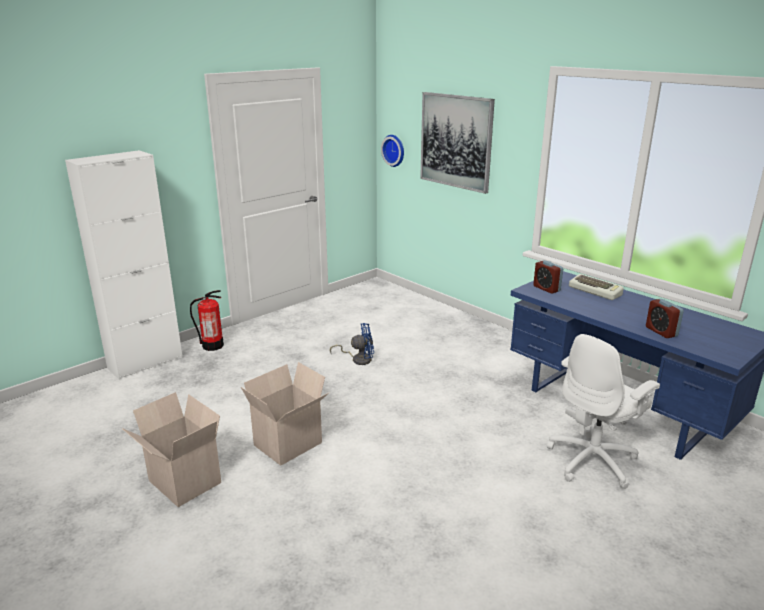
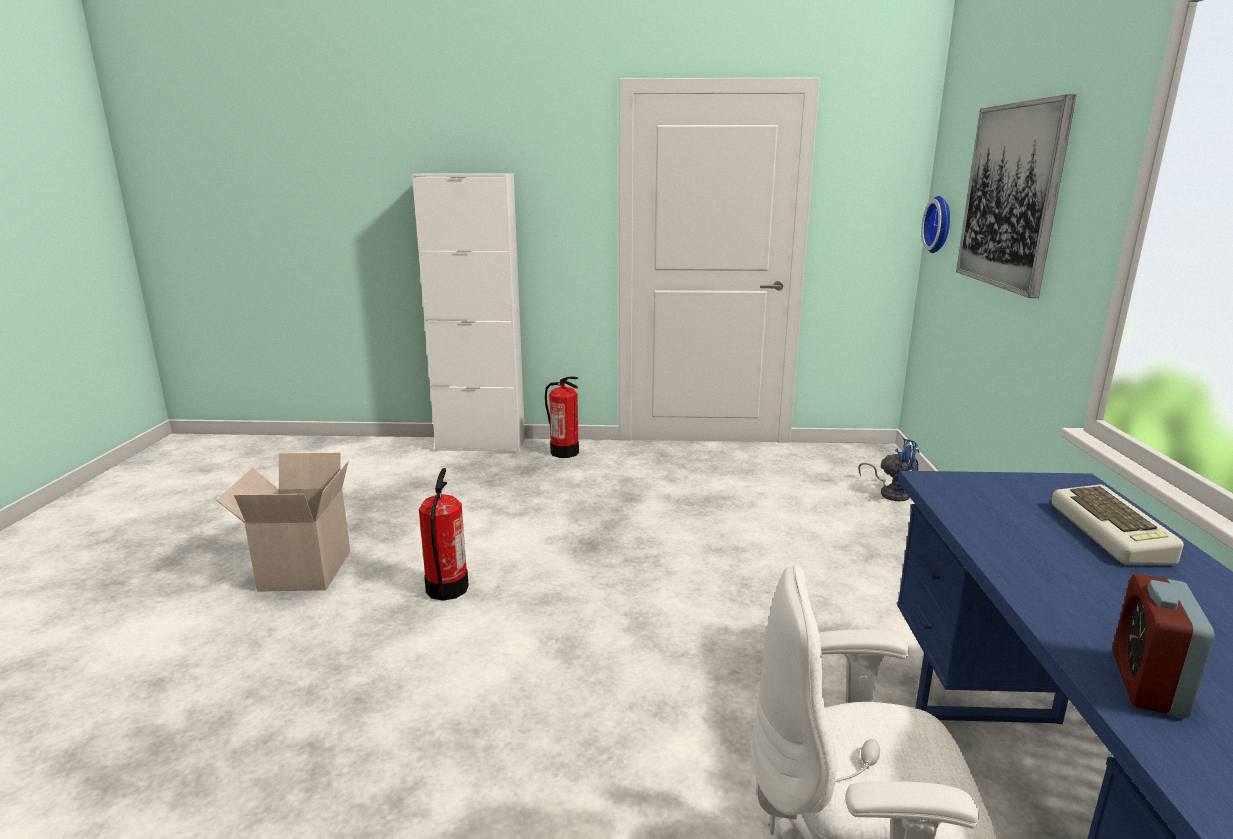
camera: 45 degrees right, 5 degrees down
cardboard box [241,362,329,466] -> fire extinguisher [419,468,469,601]
blue fan [330,323,374,365] -> blue fan moved to [858,438,920,501]
alarm clock [533,260,563,294] -> none

